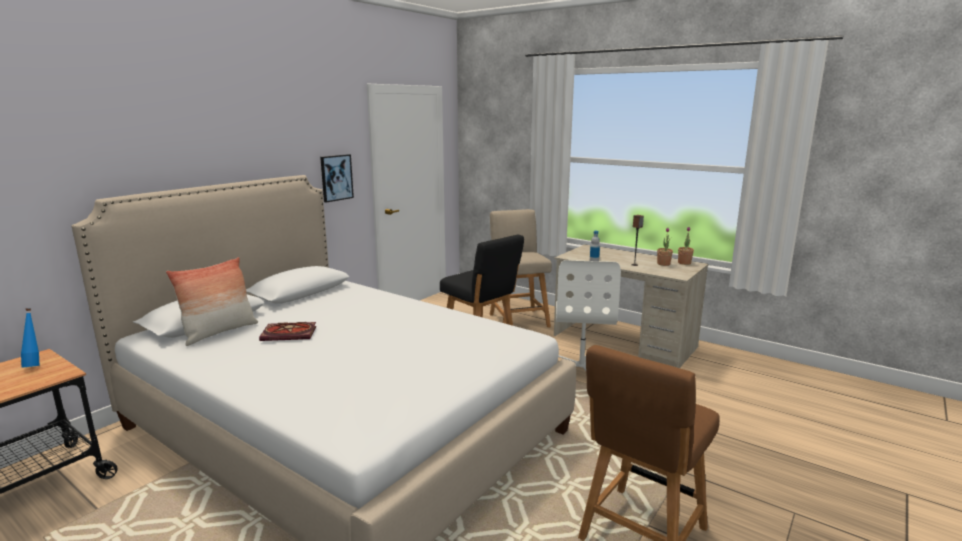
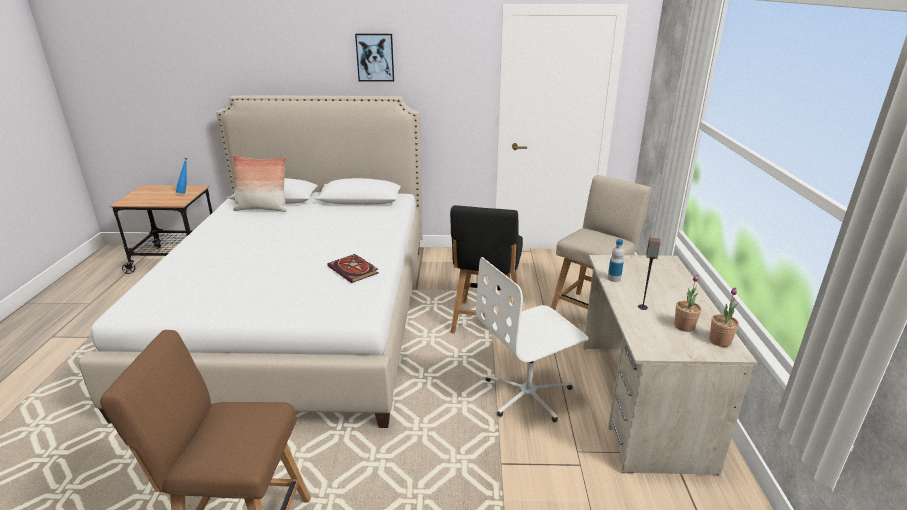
camera: 55 degrees right, 10 degrees up
book [259,322,316,341] -> book moved to [327,254,378,283]
picture [320,154,354,202] -> picture moved to [355,34,394,82]

